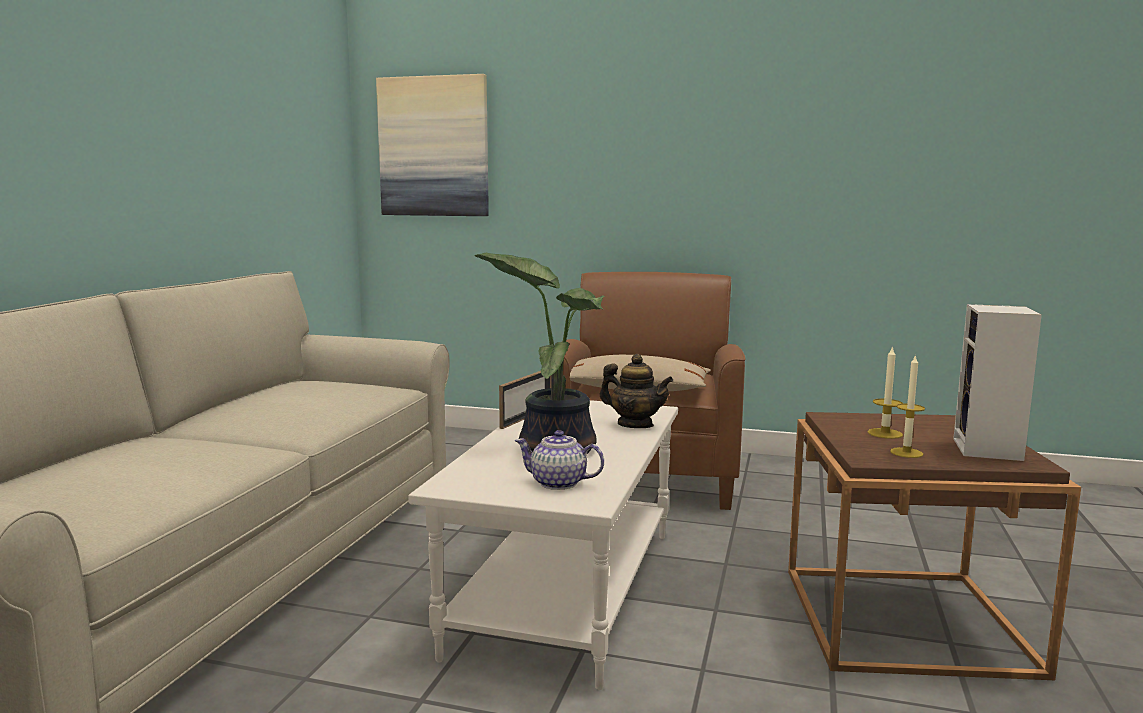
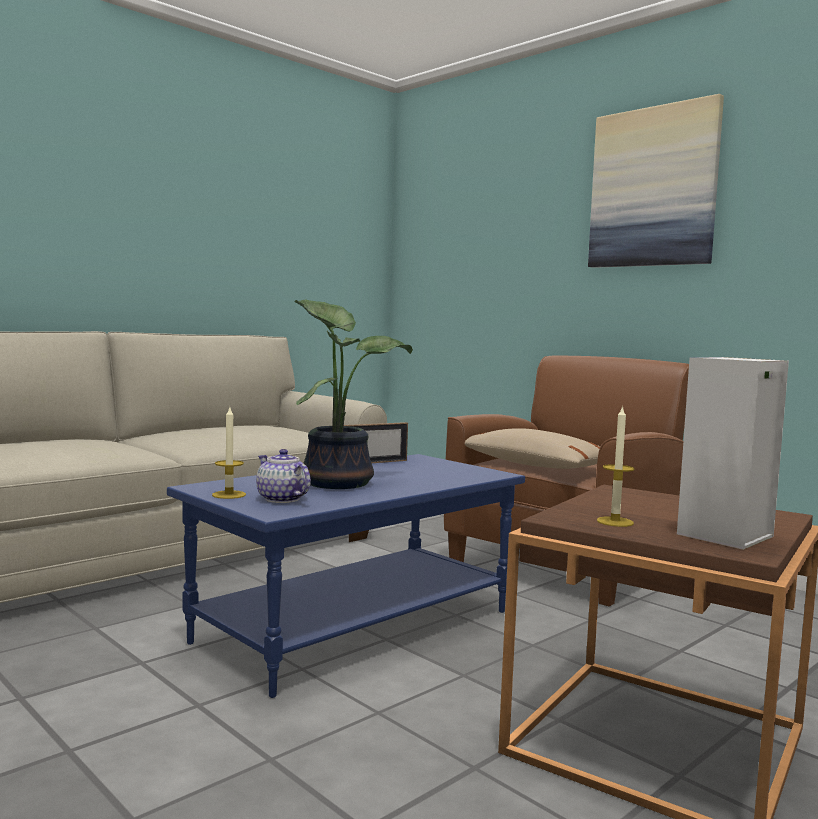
camera: 30 degrees right, 5 degrees down
picture [376,74,489,216] -> picture moved to [588,94,724,268]
white coffee table [408,400,678,690] -> blue coffee table [167,454,525,698]
teapot [600,354,673,428] -> none
candle [868,346,903,439] -> candle moved to [212,408,246,499]

